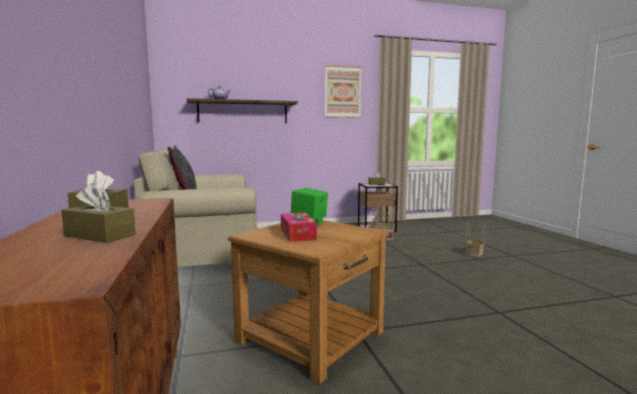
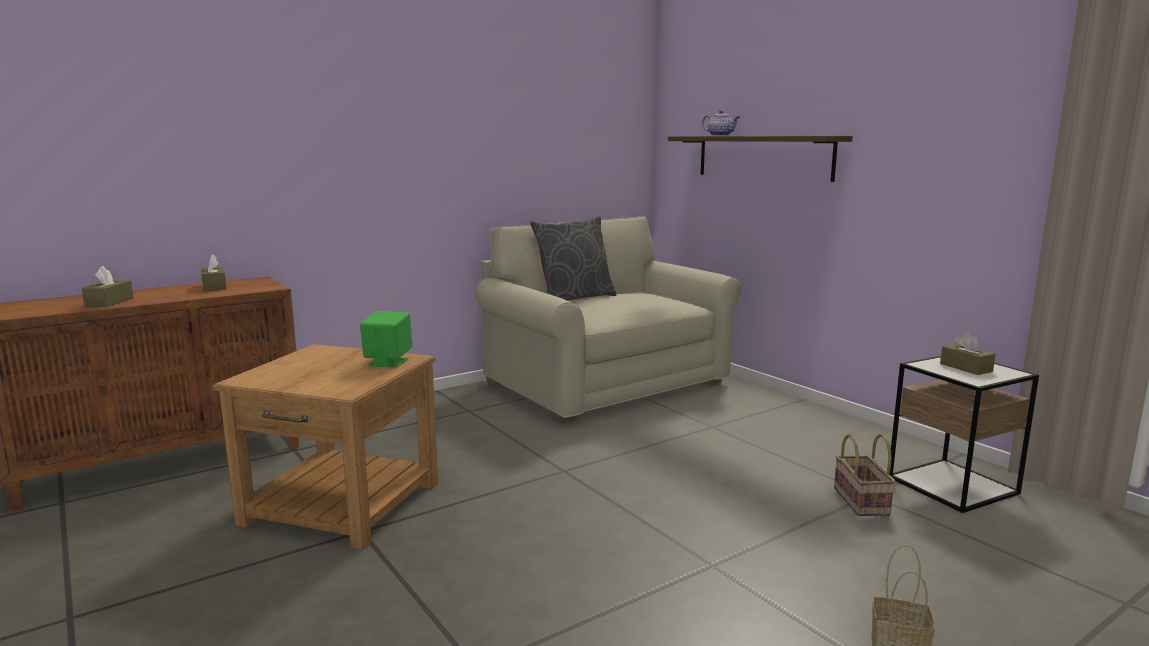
camera: 70 degrees right, 5 degrees up
tissue box [281,212,317,242] -> none
picture [325,65,361,118] -> none

